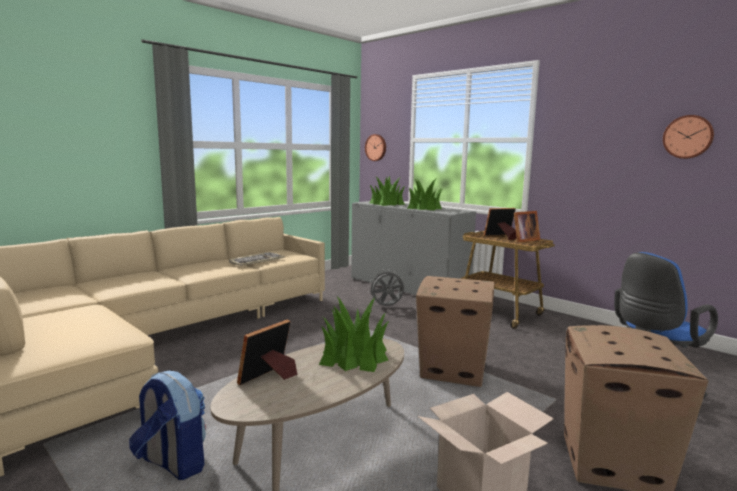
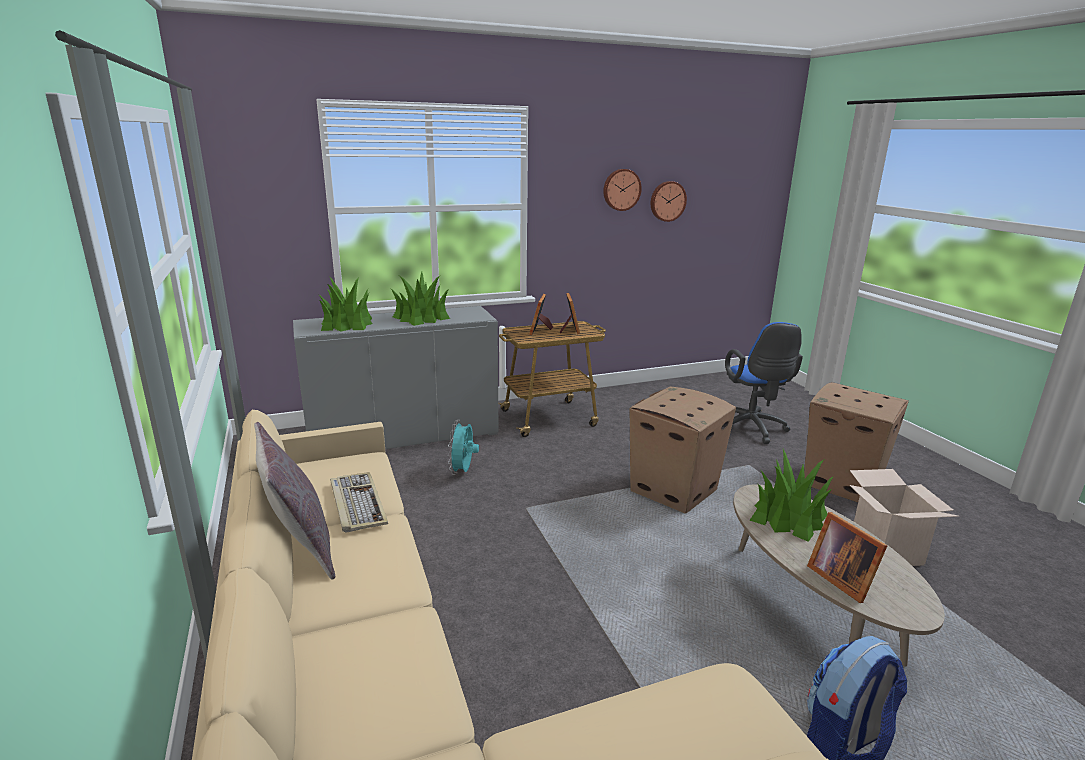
camera: 65 degrees left, 10 degrees up
wall clock [365,134,386,161] -> wall clock moved to [603,169,642,211]
grey fan [368,269,404,306] -> turquoise fan [448,420,479,475]
none -> grey pillow [254,422,335,580]

